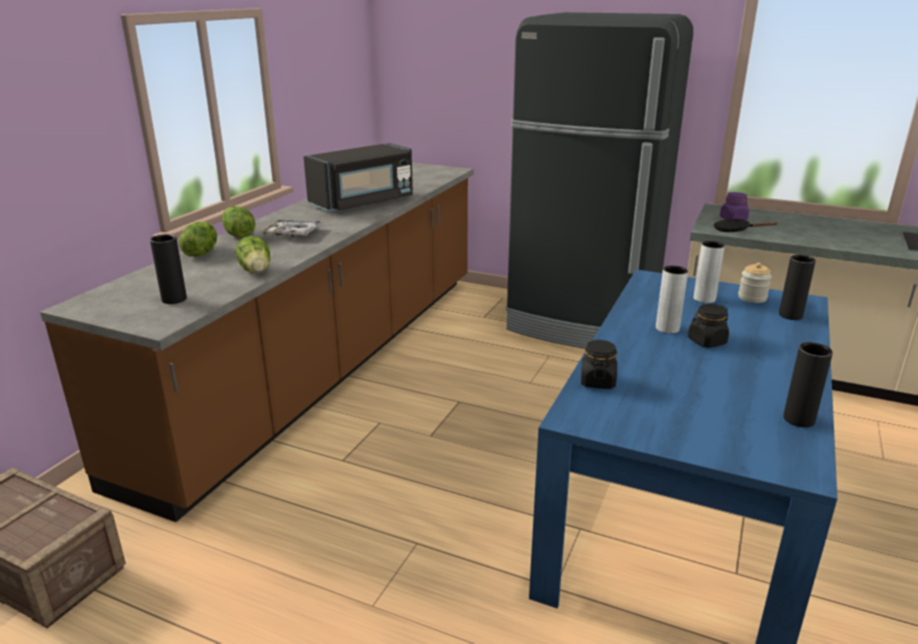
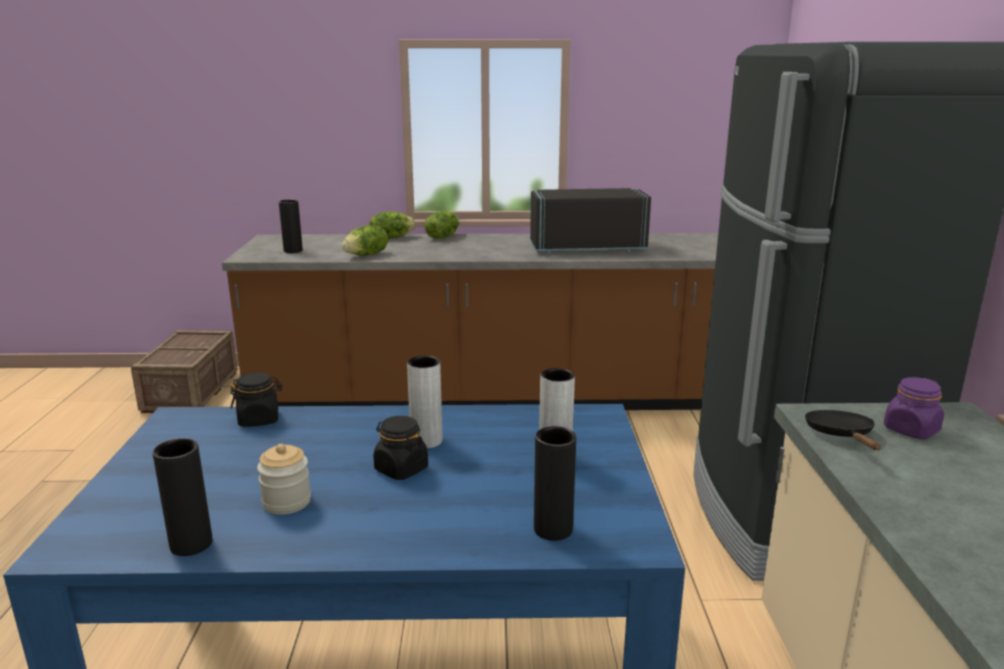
camera: 65 degrees right, 5 degrees down
tray [260,219,324,237] -> none
black microwave [304,143,413,212] -> black microwave turned 150 degrees clockwise [530,188,651,254]
jar [738,263,772,303] -> jar moved to [257,444,311,515]

